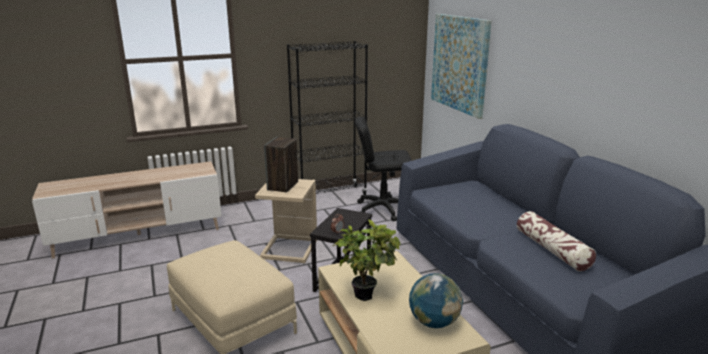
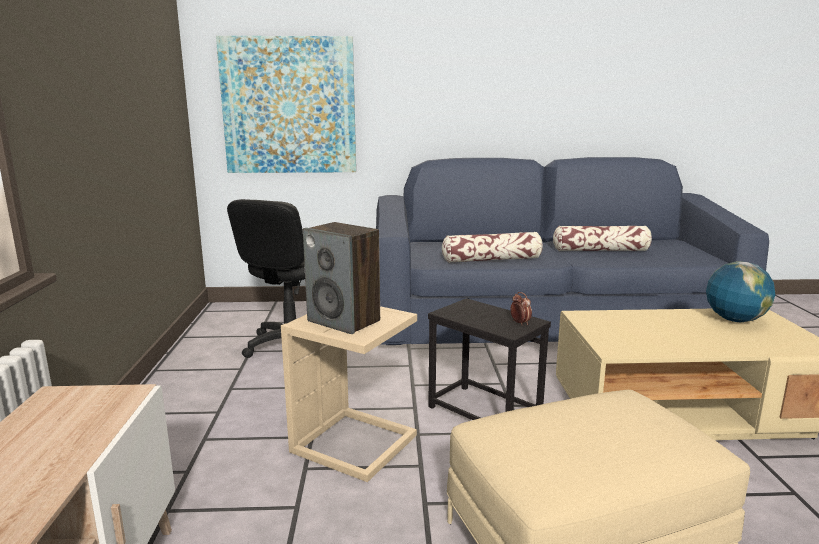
camera: 70 degrees left, 5 degrees down
black bookcase [287,41,368,195] -> none
potted plant [333,219,401,301] -> none
none -> pillow [442,232,543,263]

